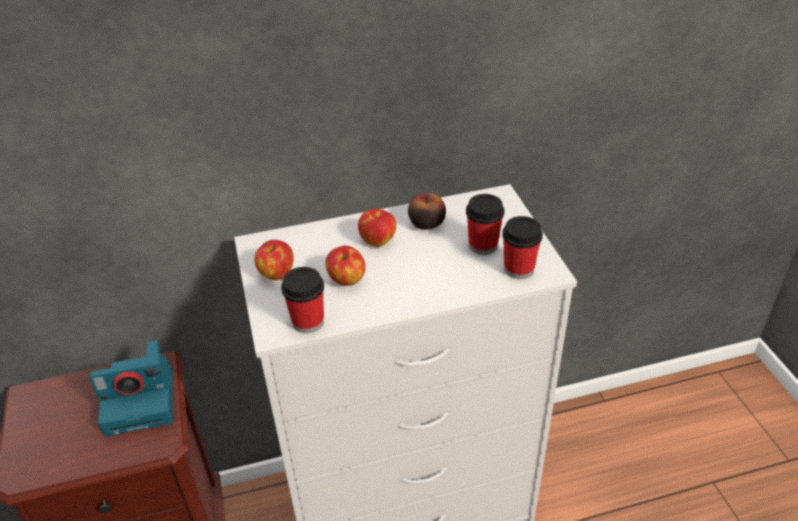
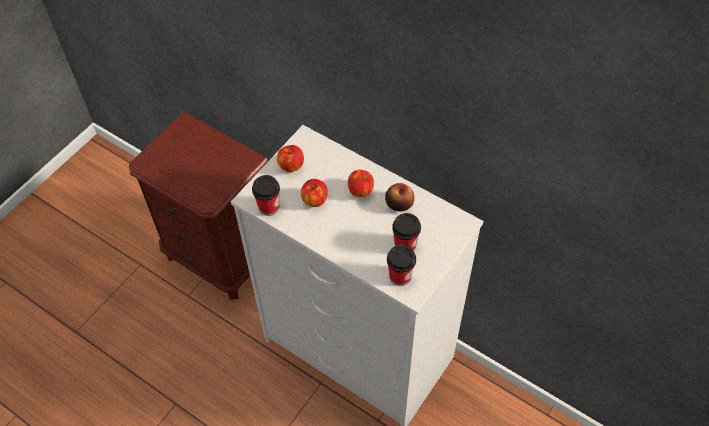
camera: 50 degrees right, 15 degrees up
camera [89,340,173,436] -> none

